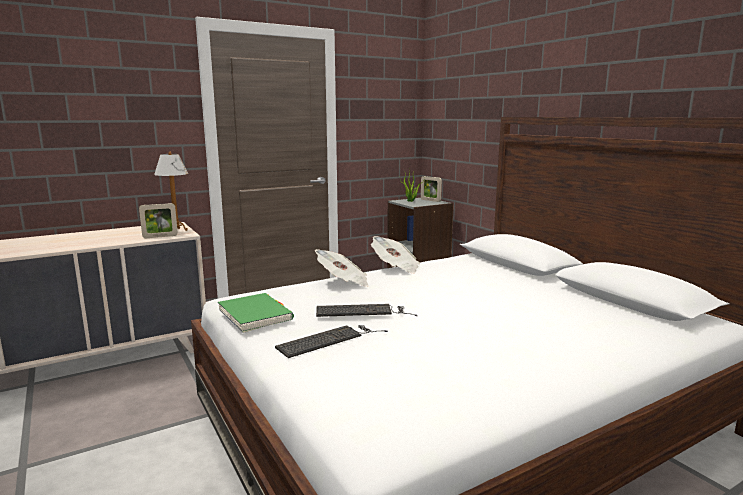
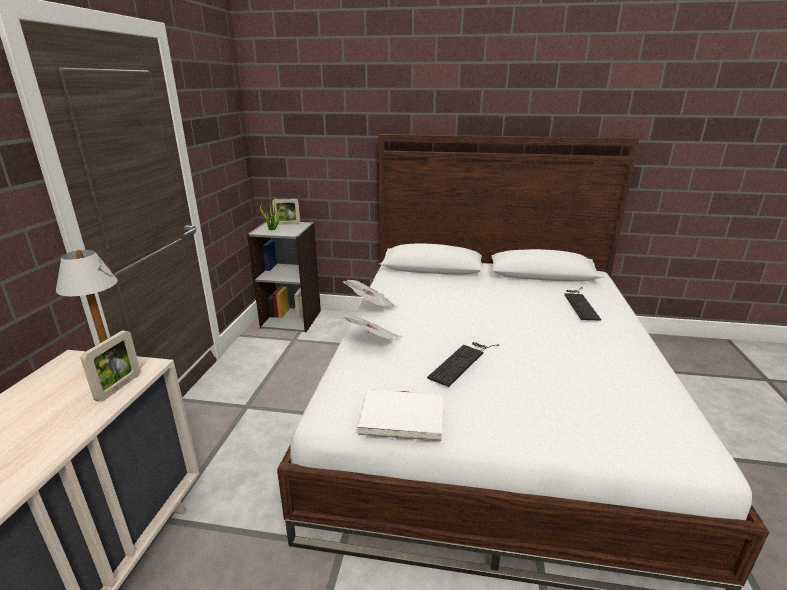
camera: 50 degrees left, 10 degrees up
green book [218,293,294,333] -> white book [358,390,443,441]
keyboard [275,325,388,358] -> keyboard moved to [564,287,601,321]

